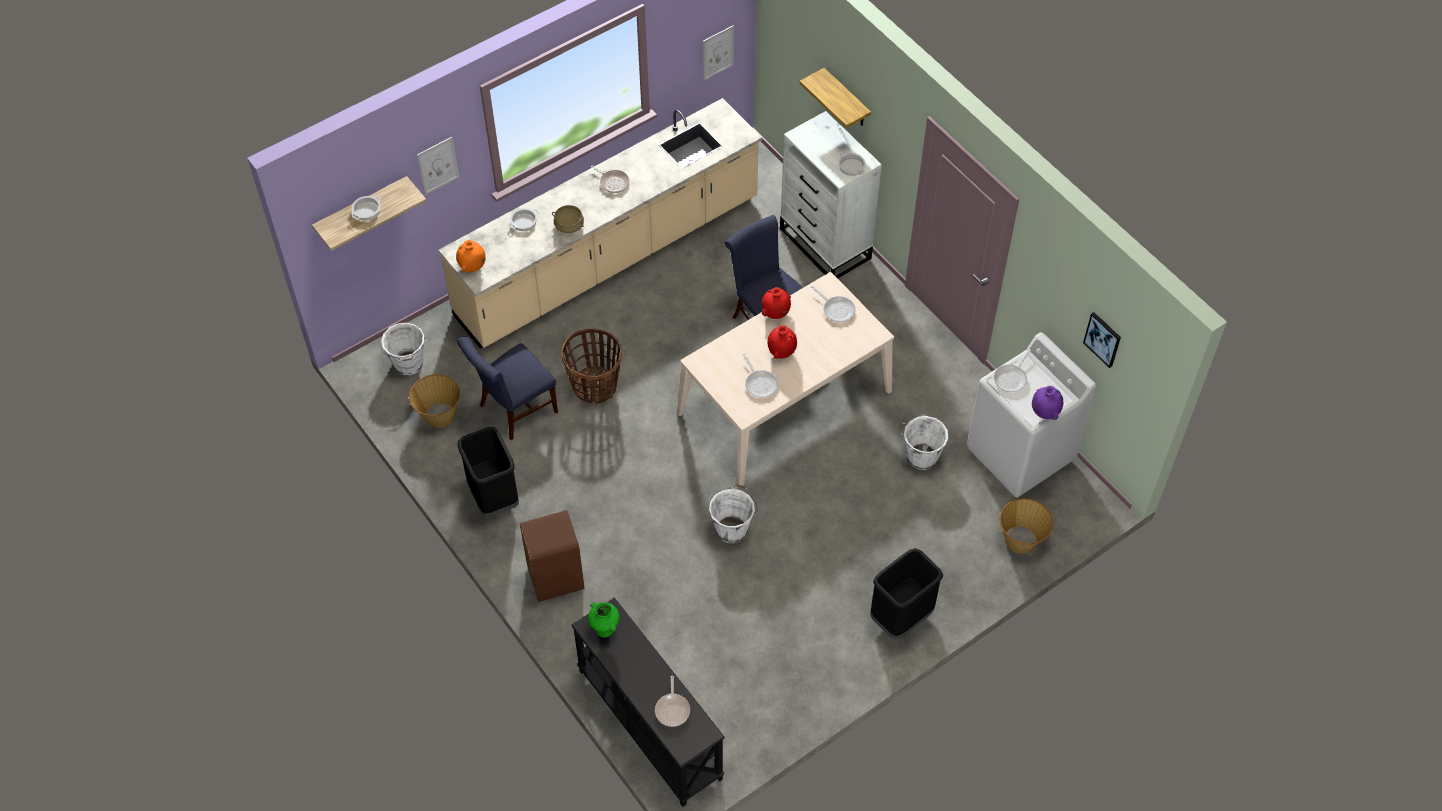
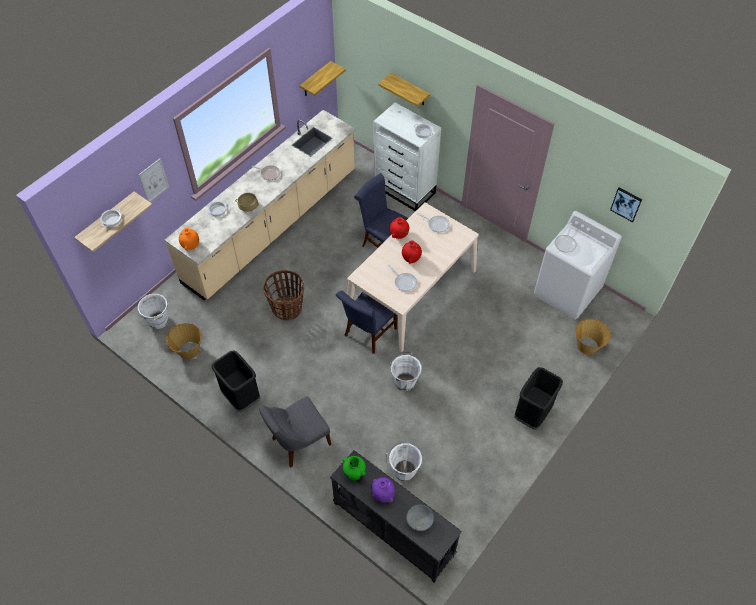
camera: 15 degrees left, 0 degrees up
blue chair [456,337,558,441] -> blue chair moved to [336,291,397,354]
brown trash can [520,510,584,602] -> grey chair [259,396,331,468]
frying pan [655,675,690,727] -> grey bowl [406,505,434,531]
picture [703,25,734,81] -> shelf [299,61,346,96]
white bucket [899,414,949,470] -> white bucket moved to [385,442,422,482]
purple vase [1032,386,1063,420] -> purple vase moved to [371,477,395,503]

